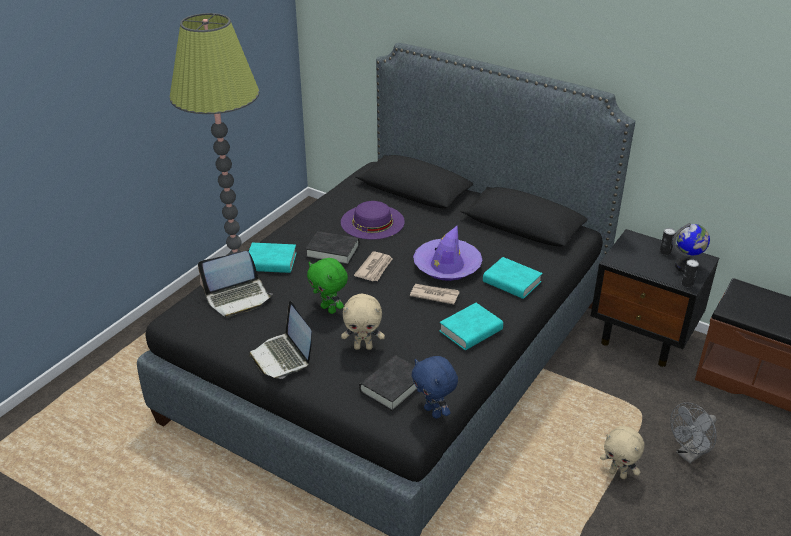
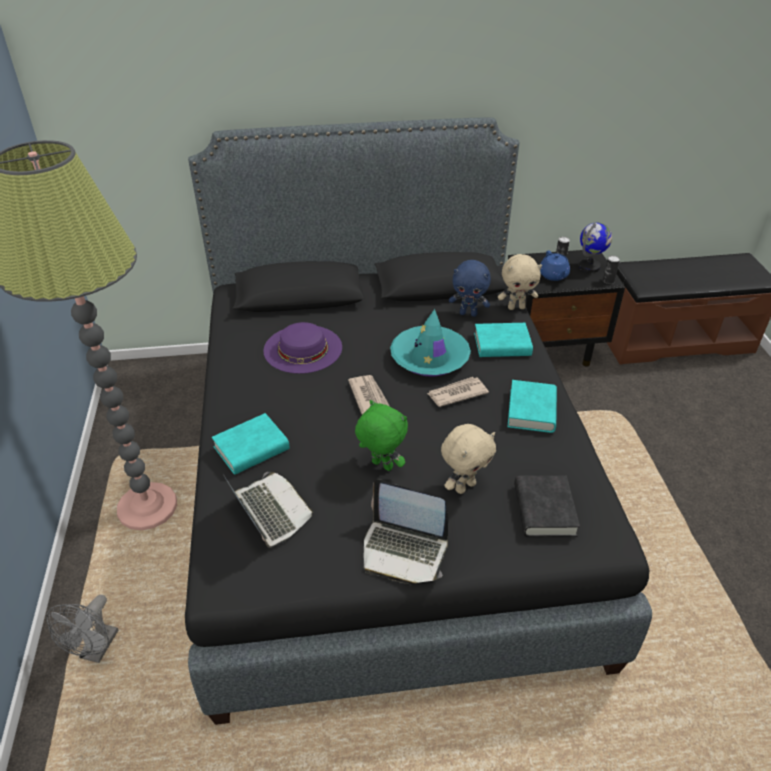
camera: 40 degrees left, 5 degrees up
laptop [198,251,272,317] -> laptop turned 60 degrees counterclockwise [223,472,313,548]
black book [305,231,359,265] -> none
green plush toy [307,258,348,314] -> green plush toy turned 150 degrees counterclockwise [355,400,408,471]
blue plush toy [411,356,458,419] -> blue plush toy moved to [449,260,491,317]
purple hat [413,226,482,281] -> turquoise hat [390,309,471,377]
beige plush toy [600,426,644,479] -> beige plush toy moved to [498,254,542,310]
grey fan [670,402,717,463] -> grey fan moved to [46,595,118,663]
none -> blue teapot [540,250,570,281]

